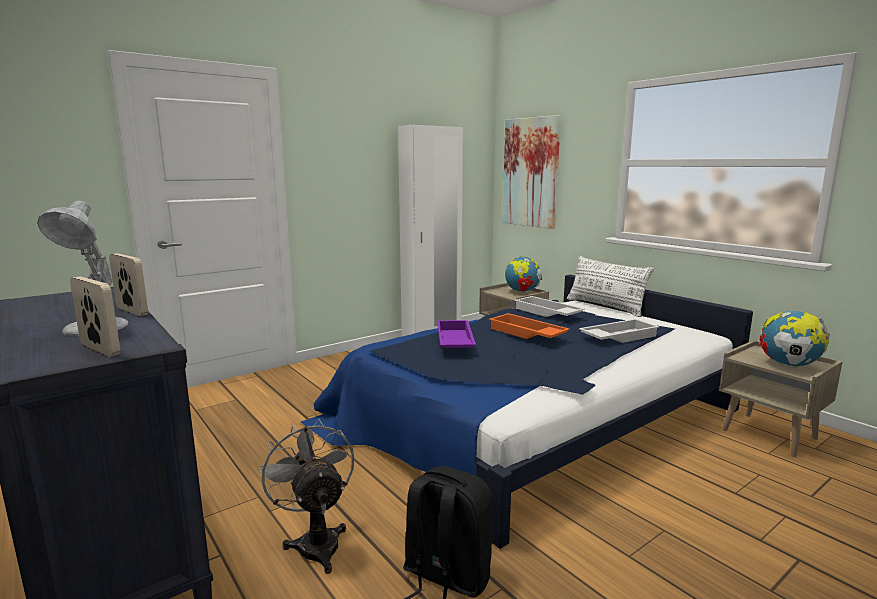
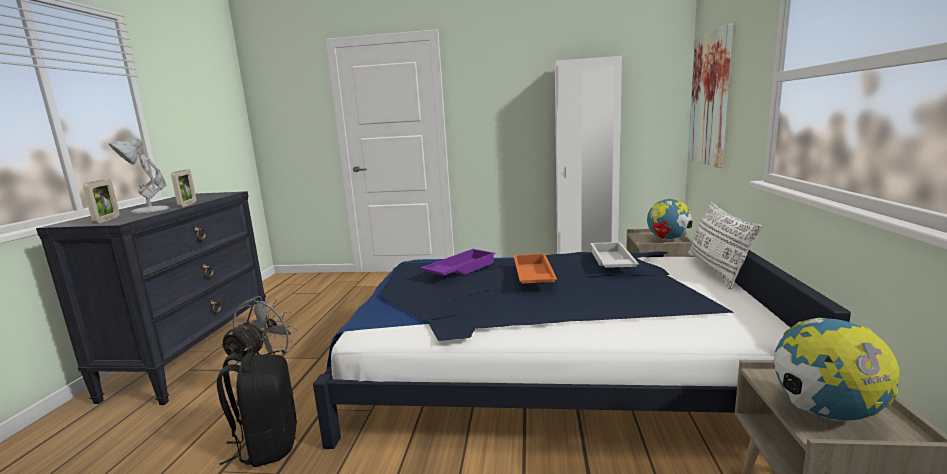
camera: 45 degrees right, 0 degrees up
white tray [579,319,659,343] -> none

